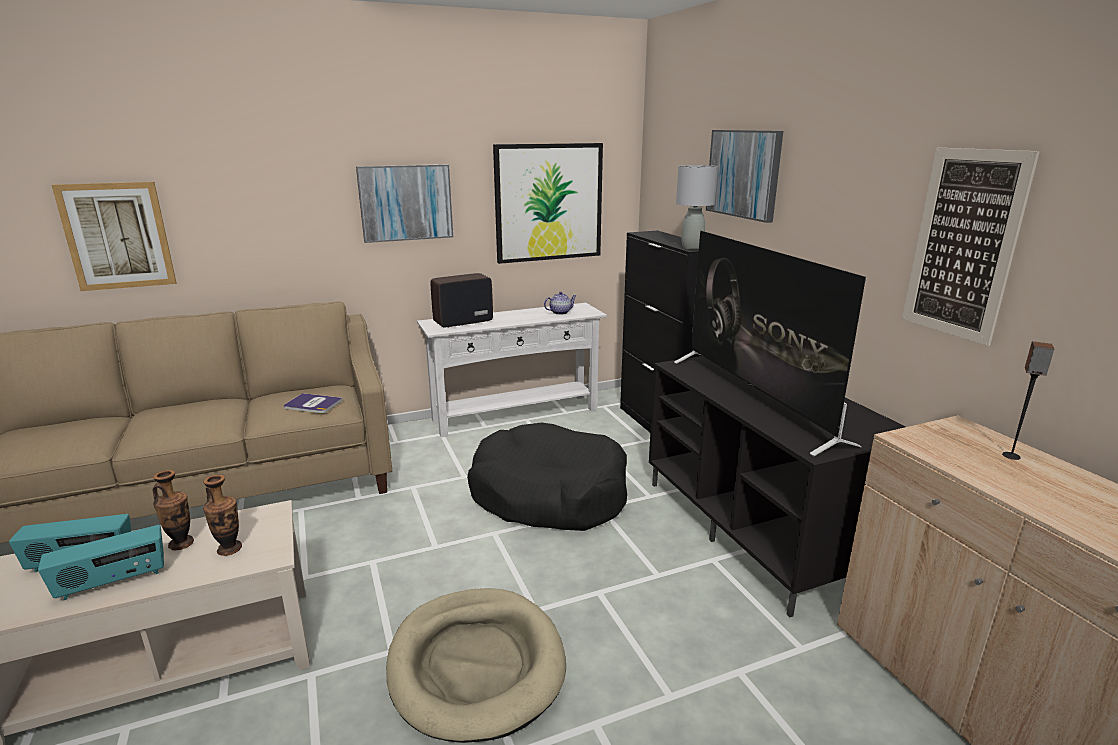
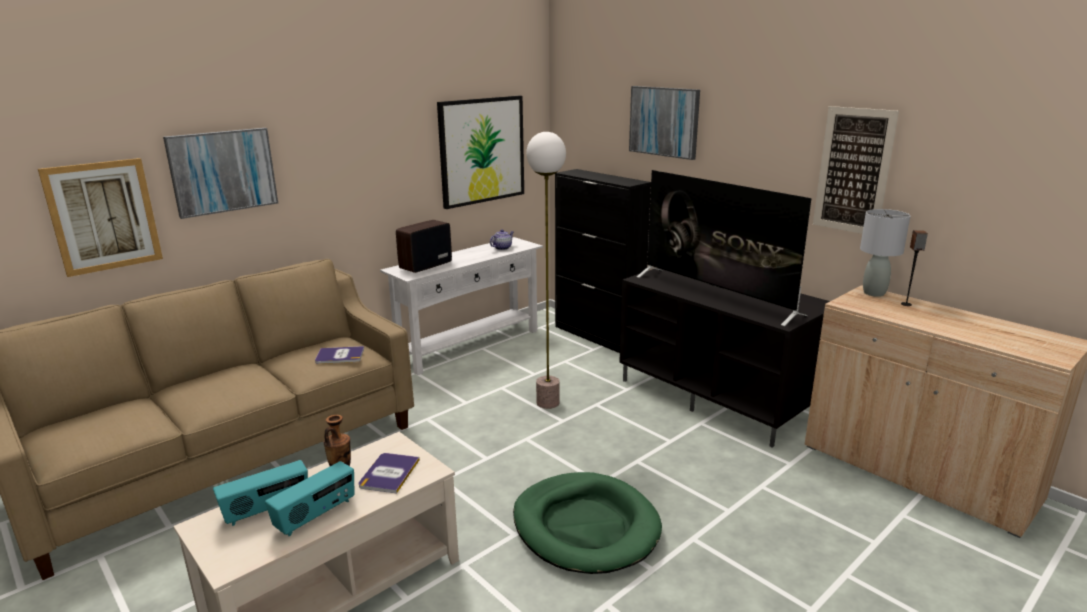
camera: 20 degrees left, 0 degrees up
vase [203,474,242,556] -> book [359,453,420,494]
picture [356,164,453,243] -> picture moved to [163,128,278,219]
beige dog bed [386,588,566,743] -> green dog bed [513,472,662,574]
black dog bed [467,423,627,531] -> floor lamp [526,132,566,409]
grey table lamp [676,165,718,249] -> grey table lamp moved to [860,209,911,297]

